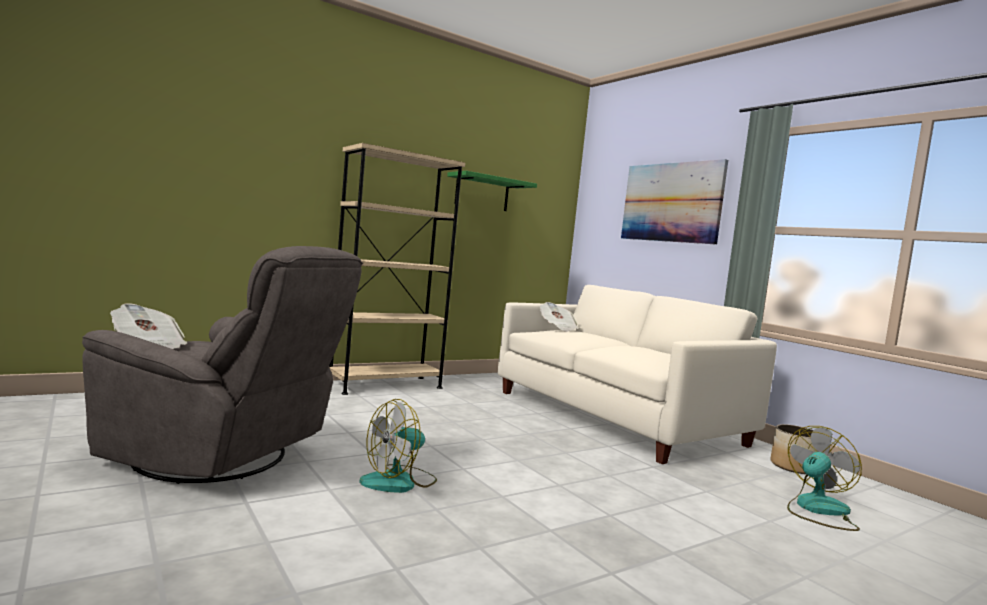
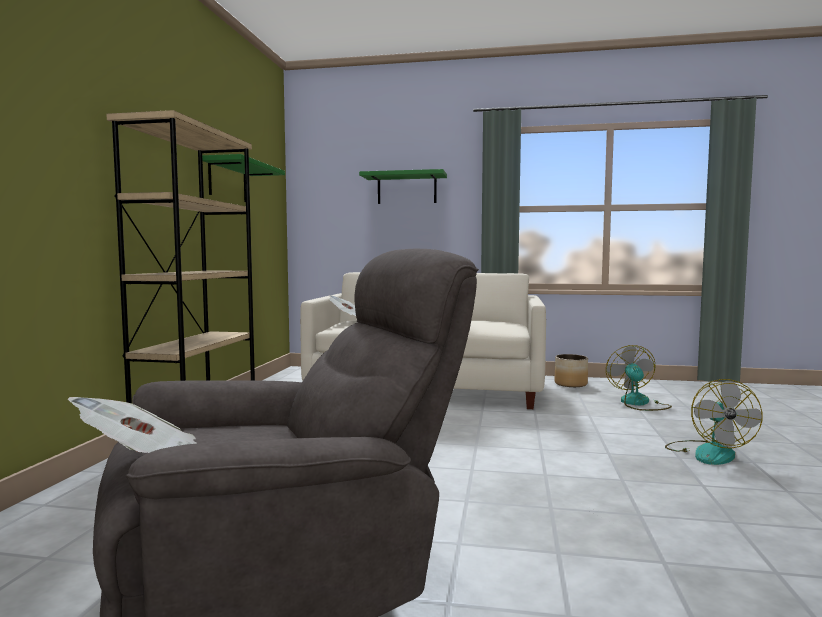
camera: 45 degrees left, 0 degrees up
fan [359,399,437,493] -> fan moved to [665,379,763,465]
picture [621,159,728,245] -> green shelf [359,169,447,204]

